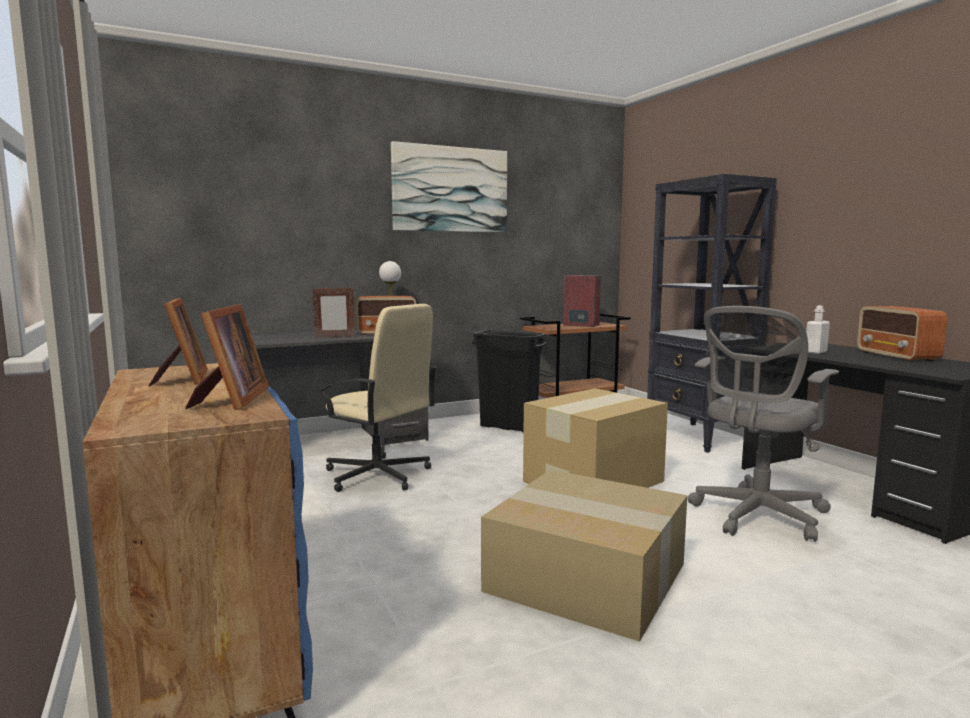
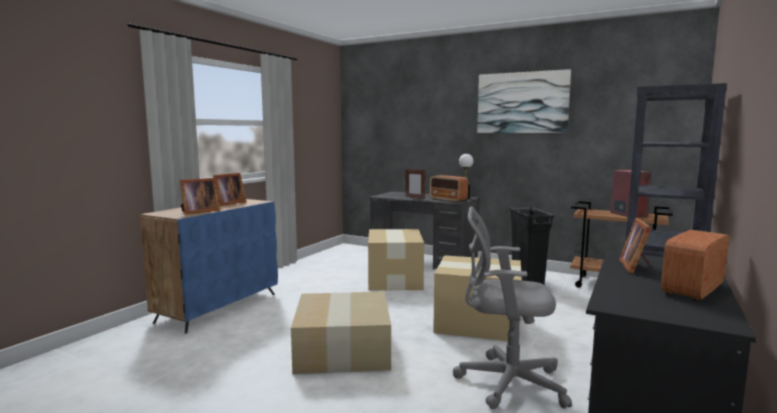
camera: 55 degrees right, 0 degrees up
beige office chair [319,304,437,492] -> cardboard box [368,229,424,291]
white bottle [806,306,830,354] -> picture frame [619,218,651,274]

